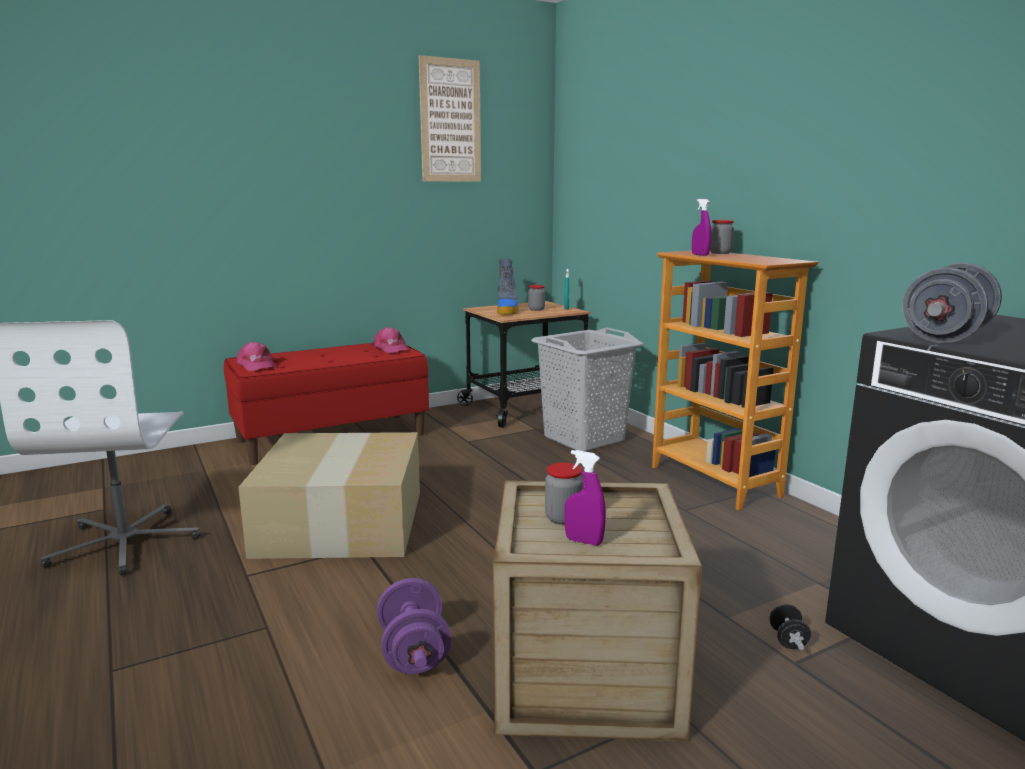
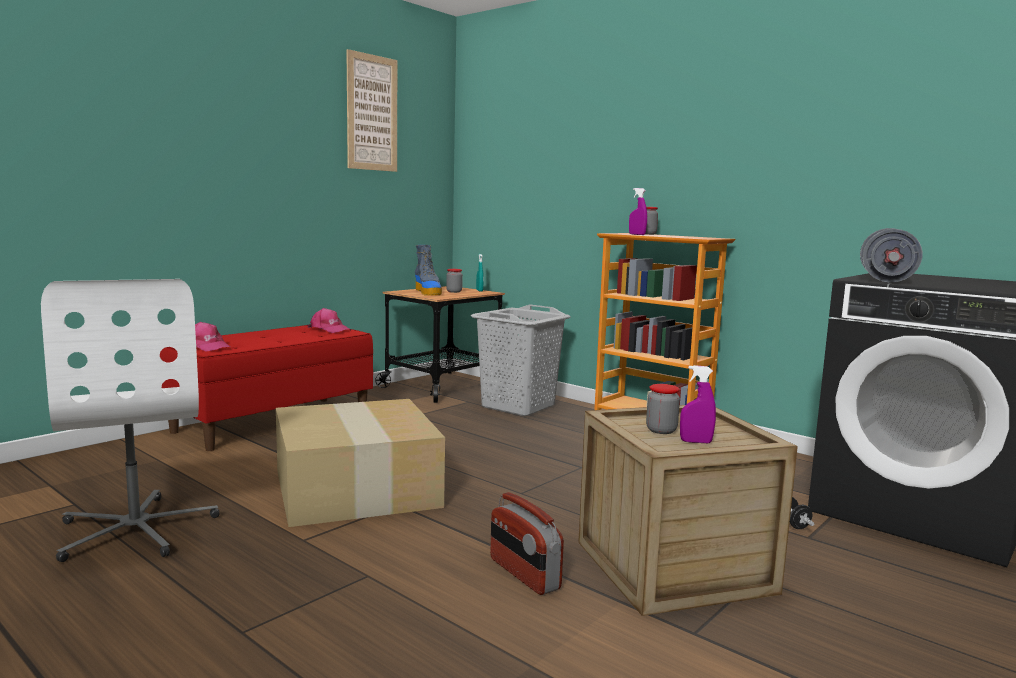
camera: 20 degrees left, 5 degrees down
purple dumbbell [377,578,452,674] -> radio [490,492,564,595]

